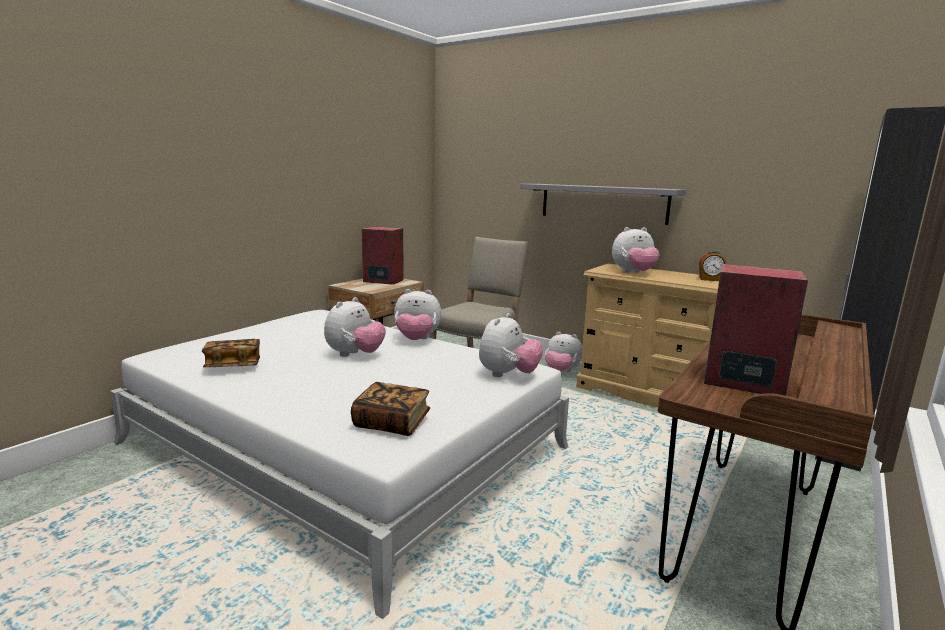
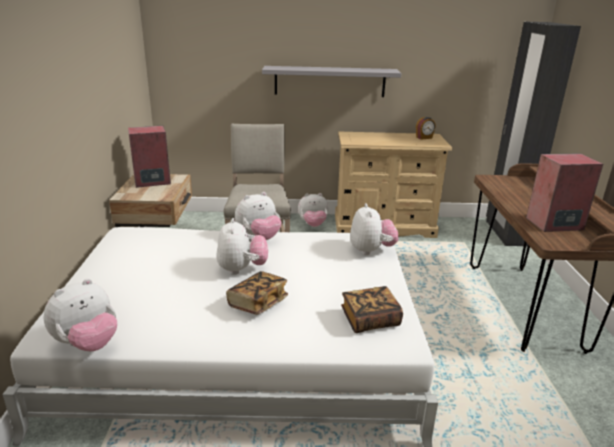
camera: 35 degrees left, 10 degrees up
book [202,339,260,367] -> book moved to [226,271,288,315]
plush toy [612,227,660,273] -> plush toy moved to [43,279,117,351]

